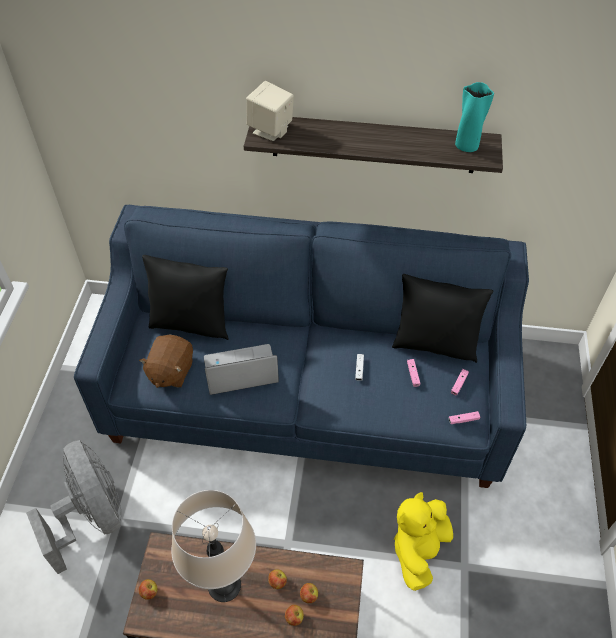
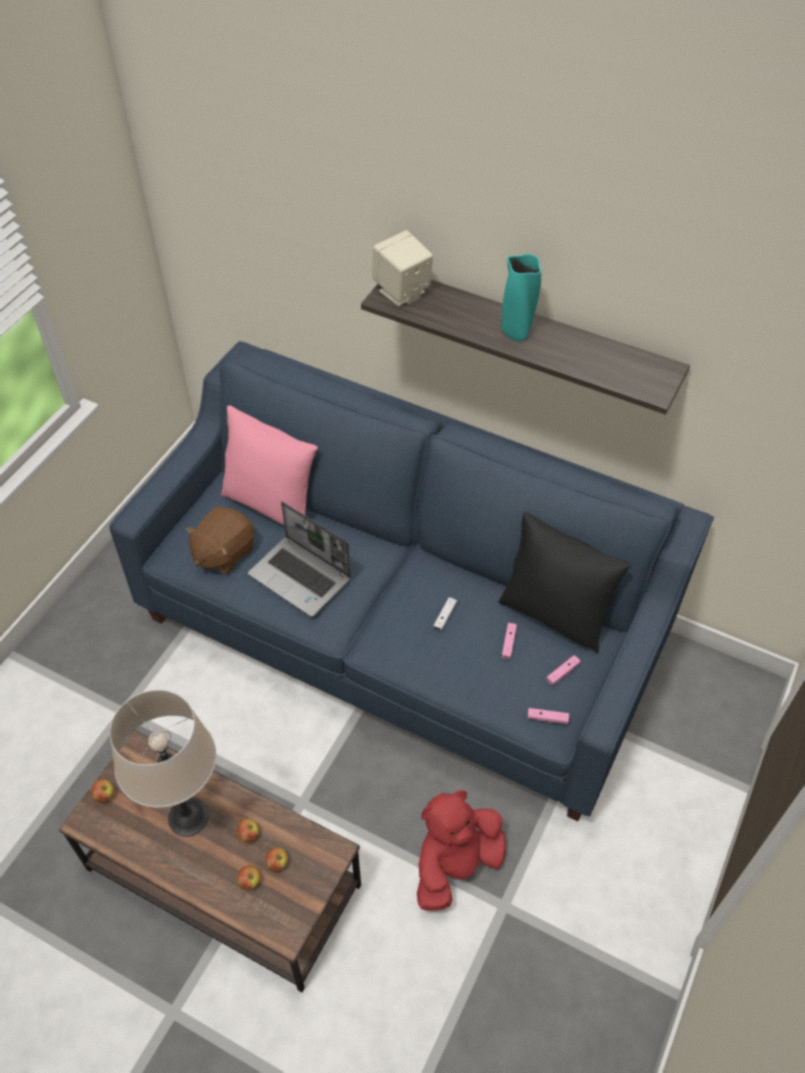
camera: 20 degrees right, 0 degrees up
grey fan [26,440,121,574] -> none
black pillow [142,255,228,340] -> pink pillow [221,405,318,525]
laptop [204,344,279,395] -> laptop turned 150 degrees counterclockwise [248,502,351,617]
yellow plush toy [394,492,453,591] -> red plush toy [417,790,506,911]
turquoise vase [455,82,494,152] -> turquoise vase moved to [501,254,541,341]

